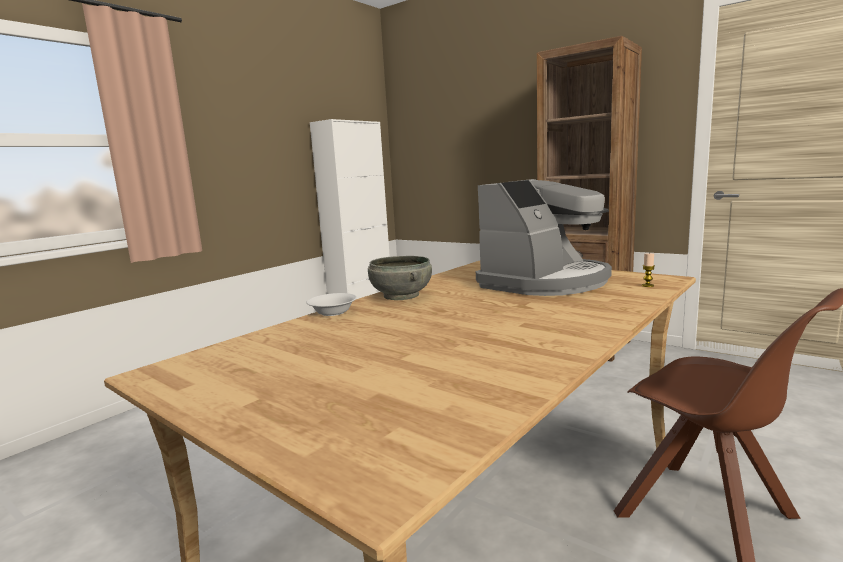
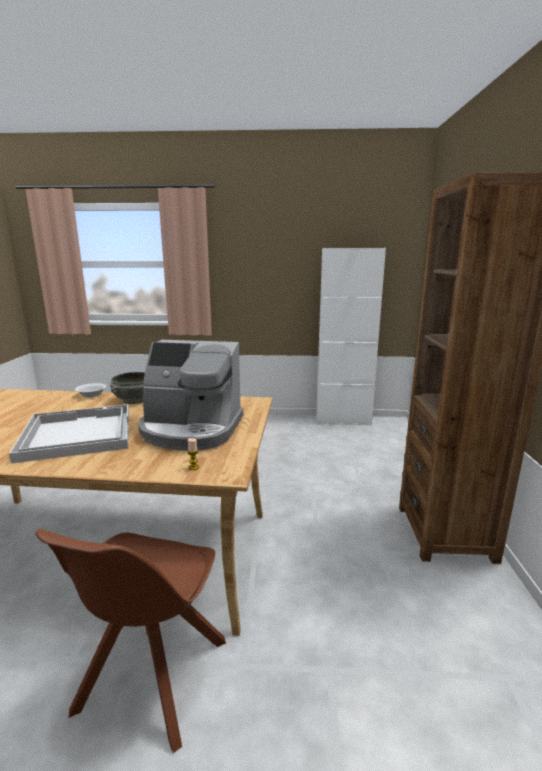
camera: 55 degrees right, 5 degrees up
none -> white tray [9,405,129,464]

